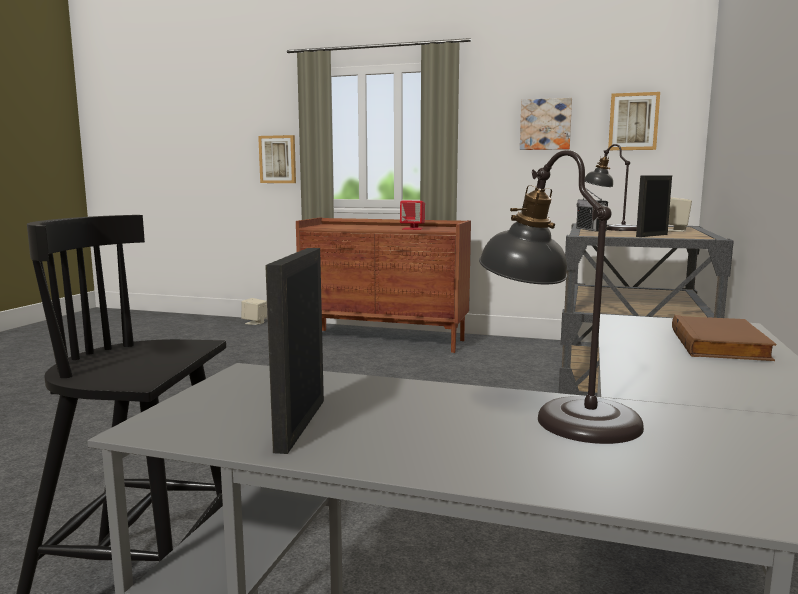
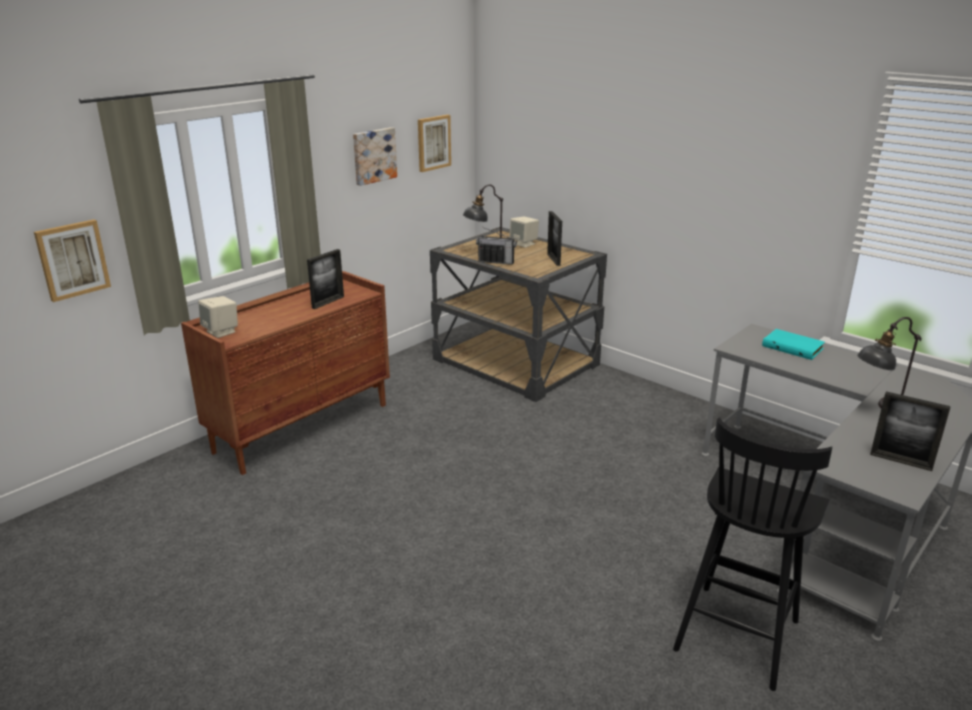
camera: 65 degrees left, 15 degrees up
beige speaker [241,298,267,325] -> beige speaker moved to [198,296,238,338]
red speaker [400,201,425,230] -> picture frame [307,249,344,309]
brown book [672,315,776,361] -> turquoise book [762,329,825,360]

